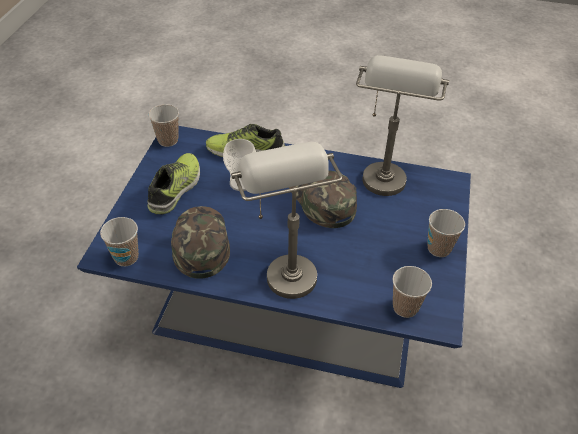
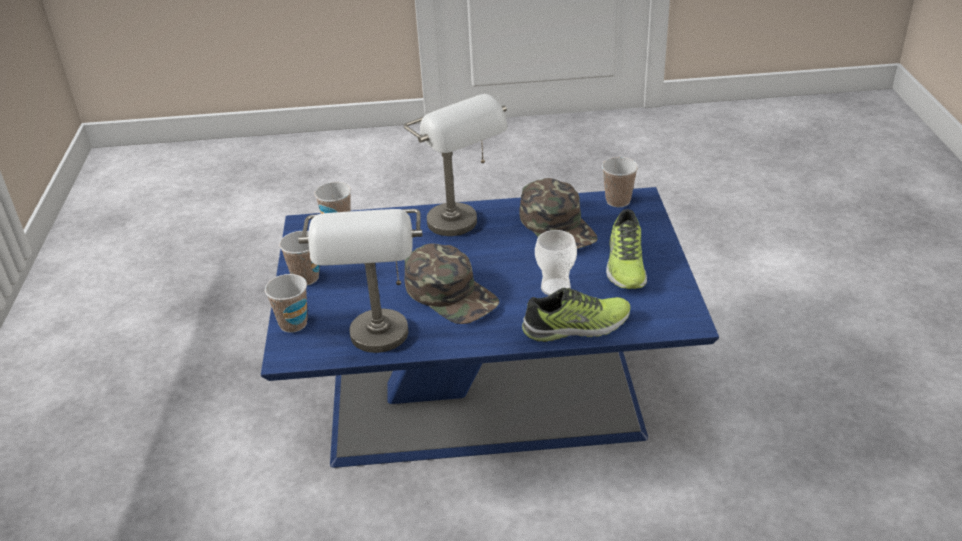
camera: 165 degrees right, 10 degrees down
cup [148,104,179,147] -> cup moved to [265,274,308,333]

